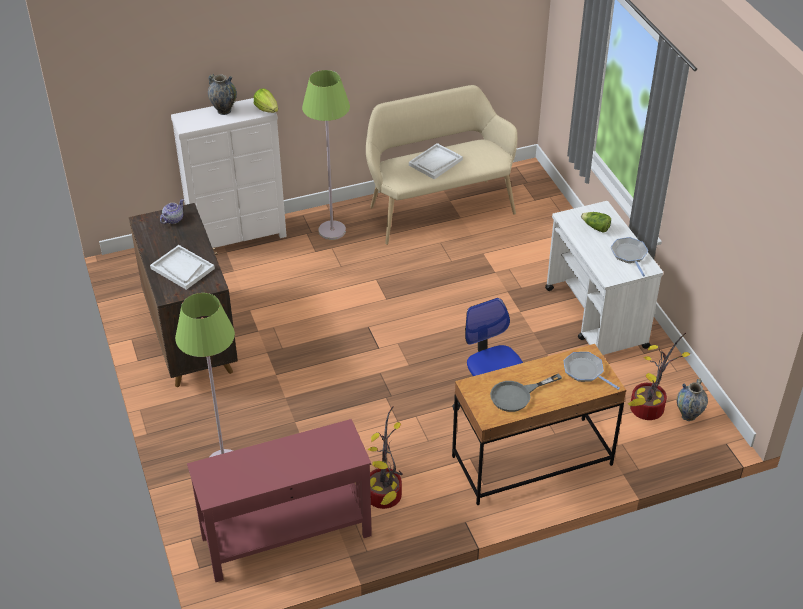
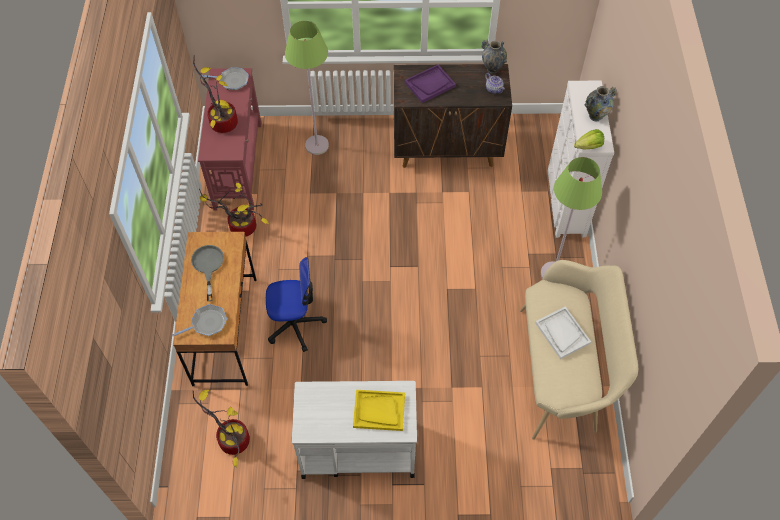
camera: 110 degrees right, 15 degrees up
white tray [150,245,215,290] -> purple tray [405,65,456,103]
lettuce [581,212,611,233] -> yellow tray [353,390,405,431]
frying pan [611,237,648,276] -> frying pan moved to [202,67,249,90]
vase [677,378,708,421] -> vase moved to [481,40,507,74]
none -> potted plant [193,55,238,133]

